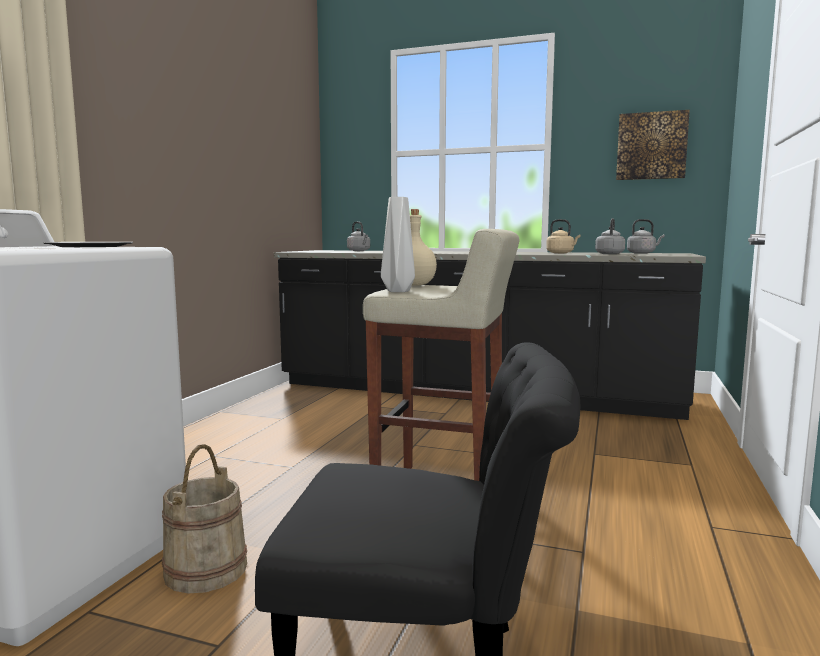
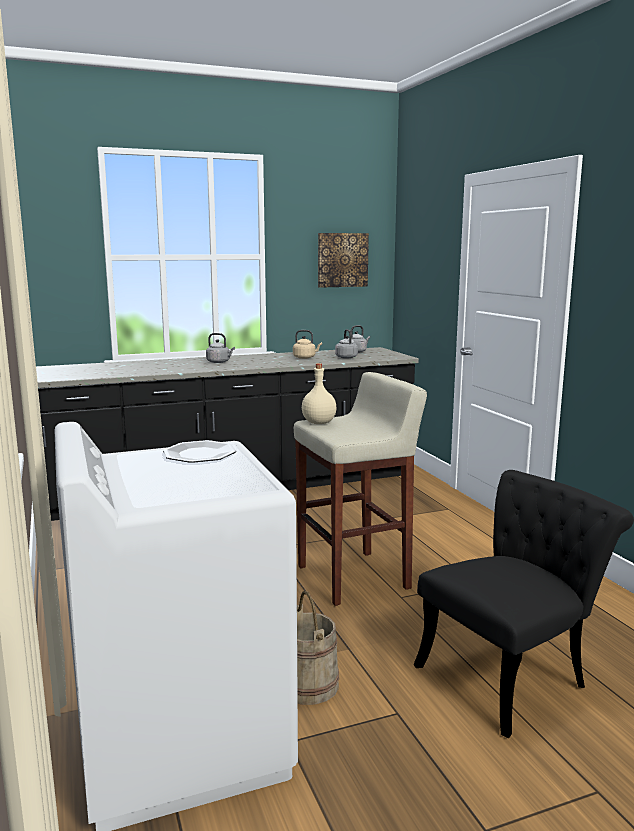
camera: 40 degrees left, 5 degrees up
grey kettle [347,222,370,251] -> grey kettle moved to [206,333,235,363]
grey vase [381,197,415,292] -> none

